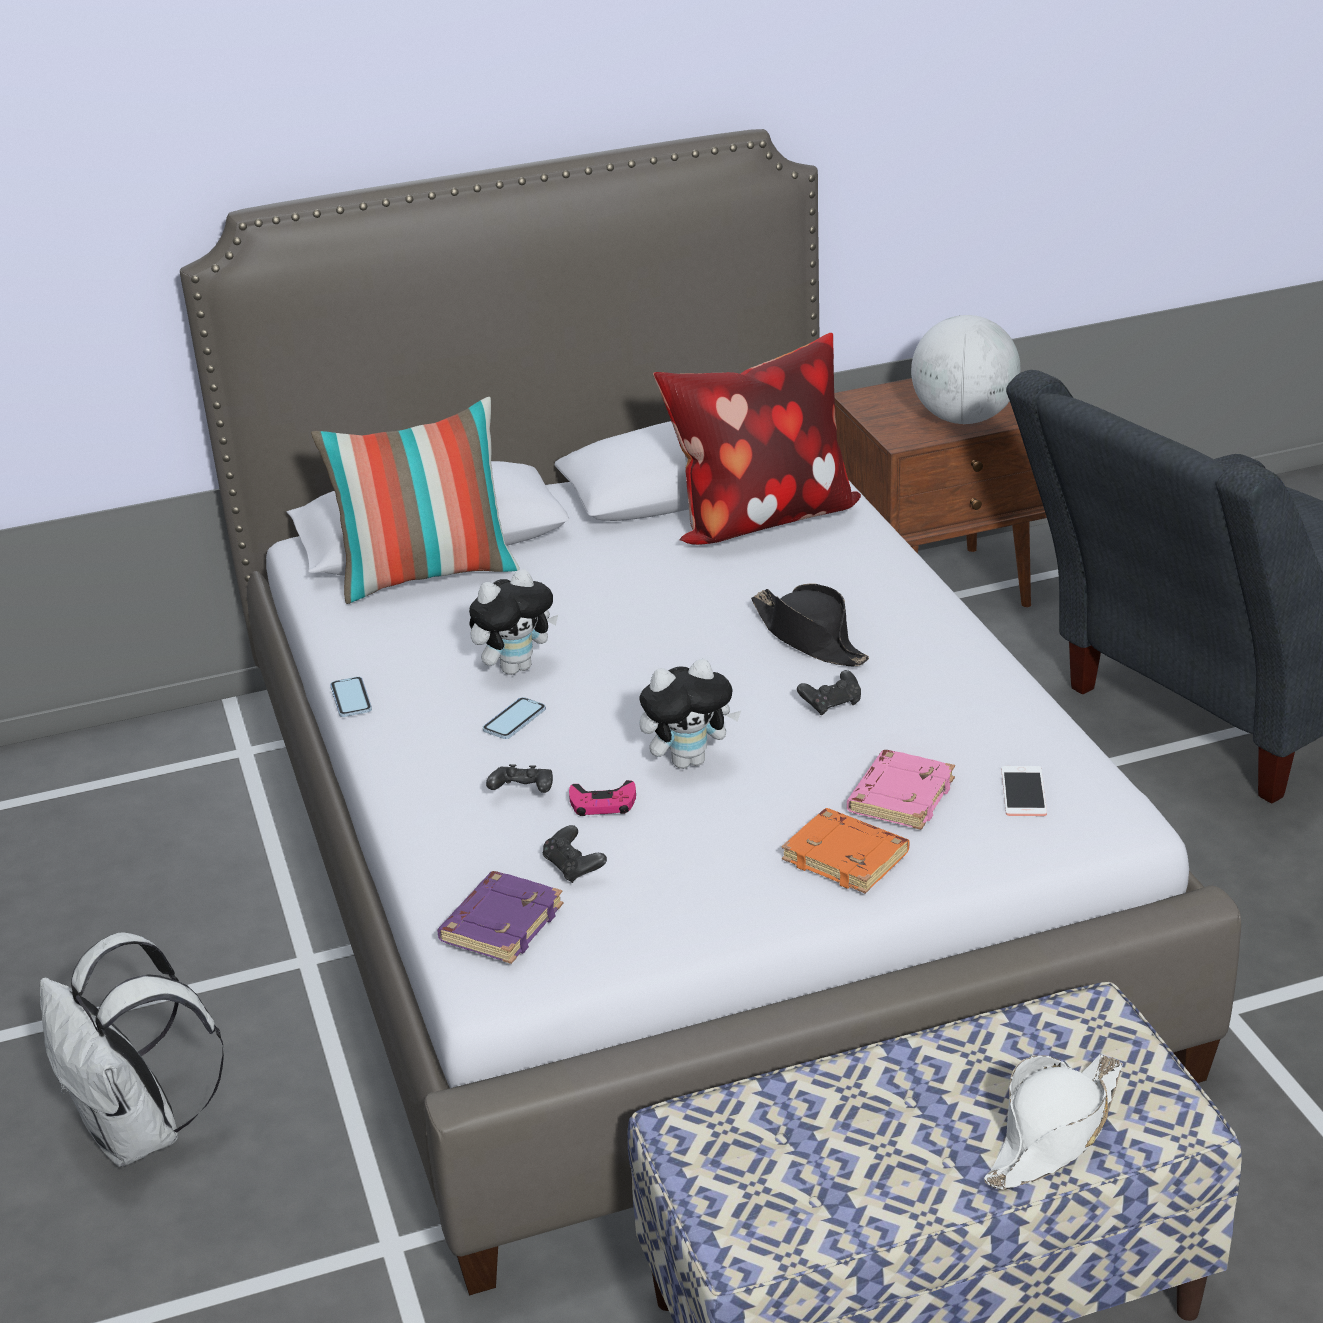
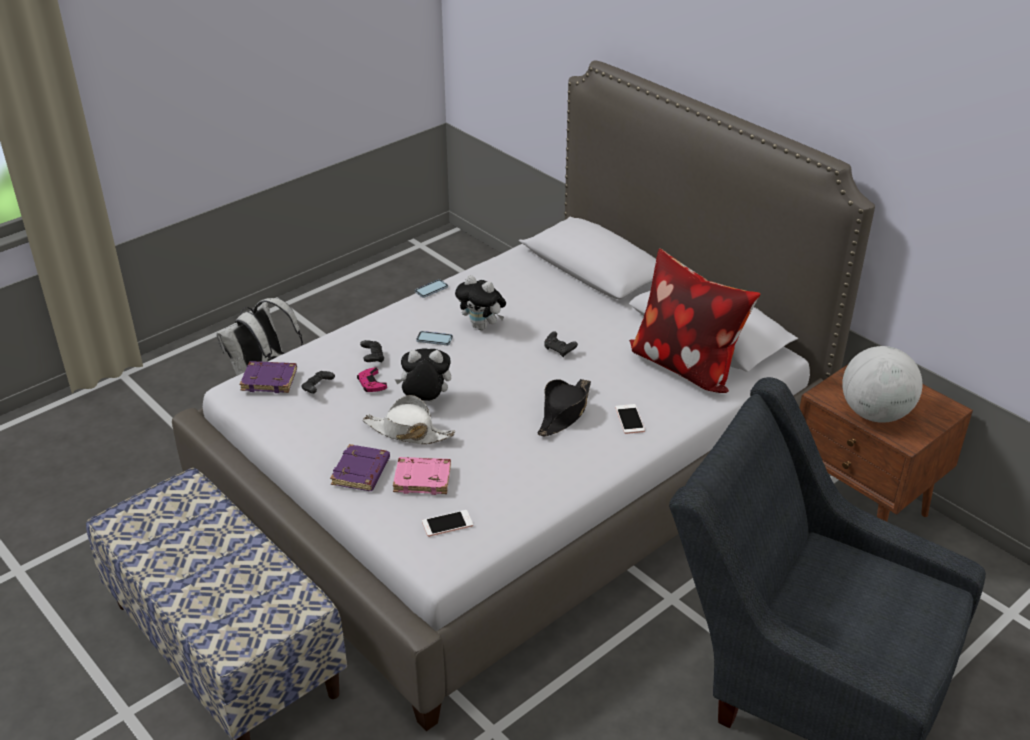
camera: 65 degrees right, 5 degrees up
pillow [311,397,520,604] -> none
plush toy [639,659,741,769] -> plush toy turned 135 degrees clockwise [395,348,451,402]
orange book [781,808,909,894] -> purple book [330,444,390,491]
black game controller [797,670,861,715] -> black game controller moved to [544,331,578,357]
white hat [984,1054,1123,1190] -> white hat moved to [363,395,455,444]
none -> phone [615,404,645,434]

